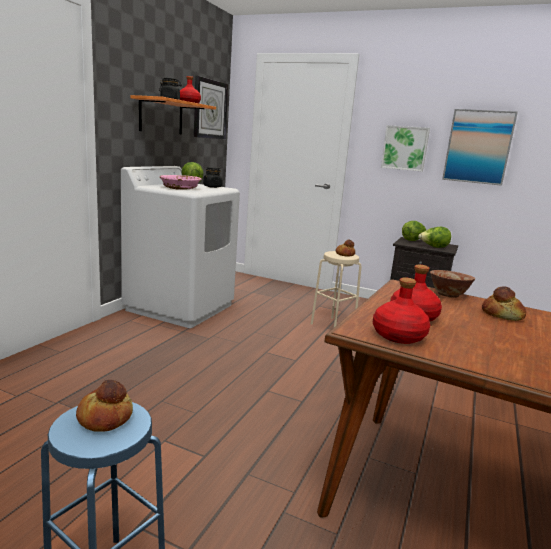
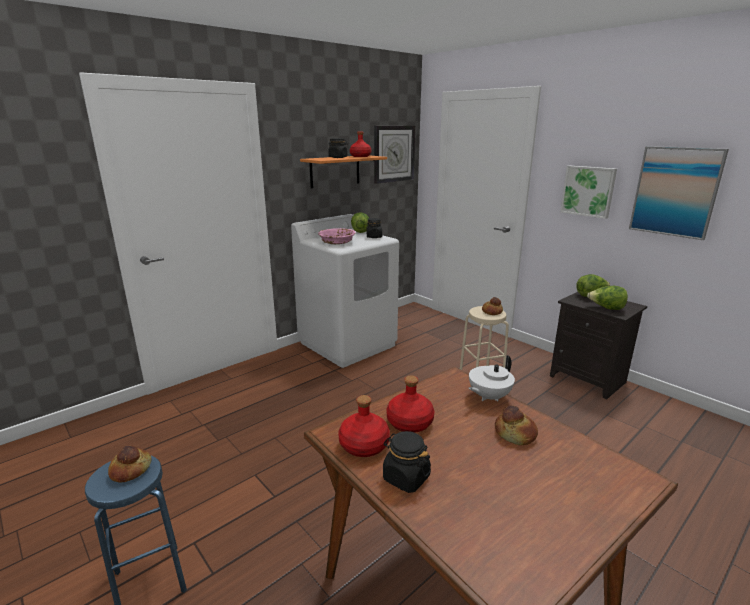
camera: 25 degrees right, 5 degrees up
bowl [430,270,475,298] -> white teapot [469,355,515,401]
none -> black jar [383,431,431,493]

